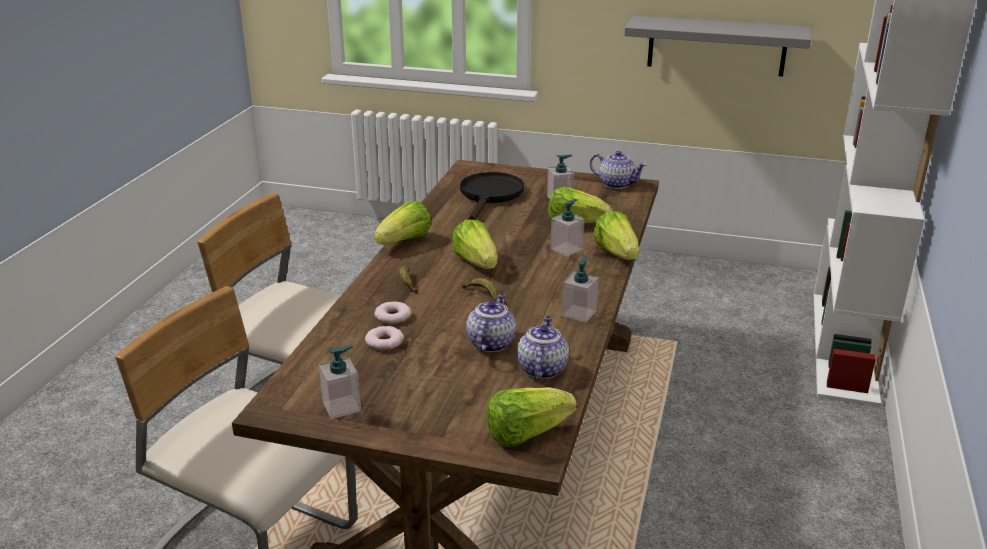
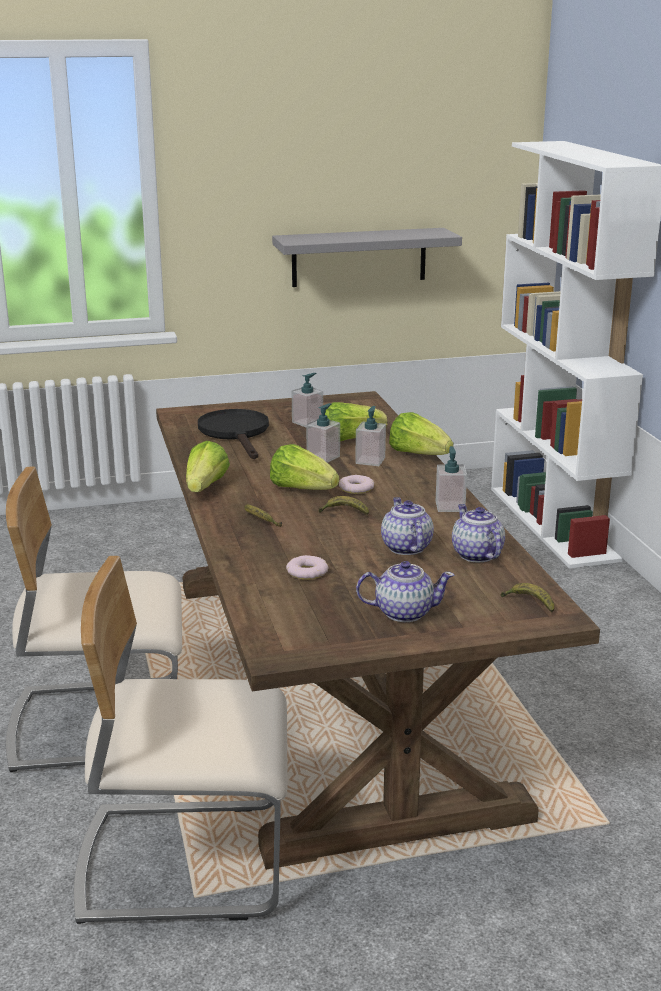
camera: 30 degrees left, 5 degrees down
soap dispenser [319,345,361,419] -> soap dispenser moved to [306,403,340,463]
donut [374,302,411,324] -> donut moved to [339,475,374,494]
lettuce [487,387,577,447] -> banana [501,583,554,613]
teapot [590,151,647,189] -> teapot moved to [356,561,454,622]

